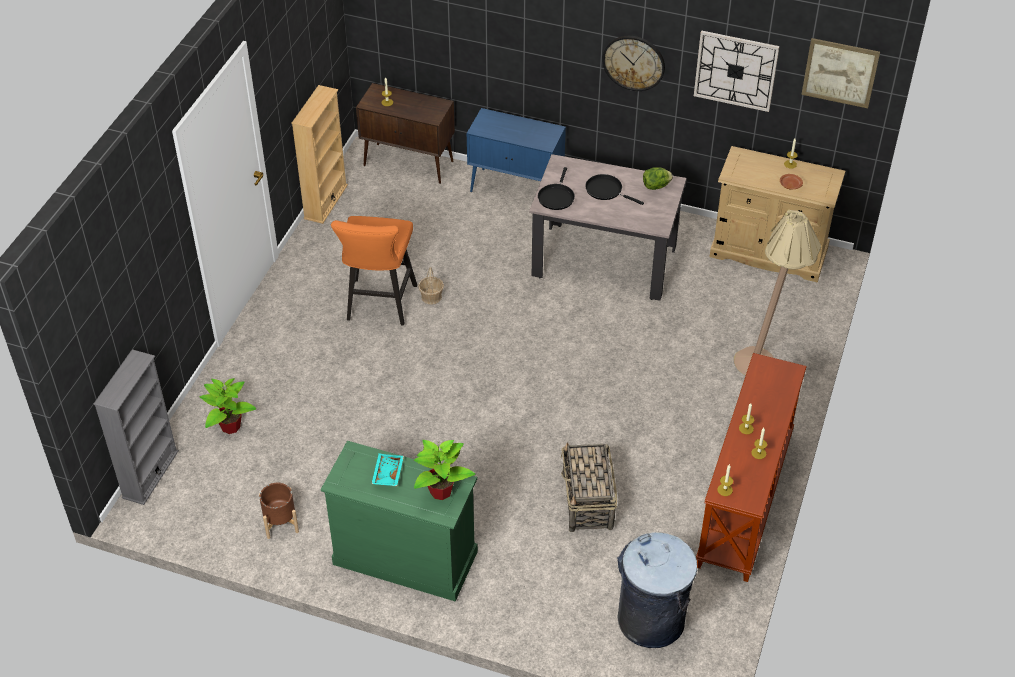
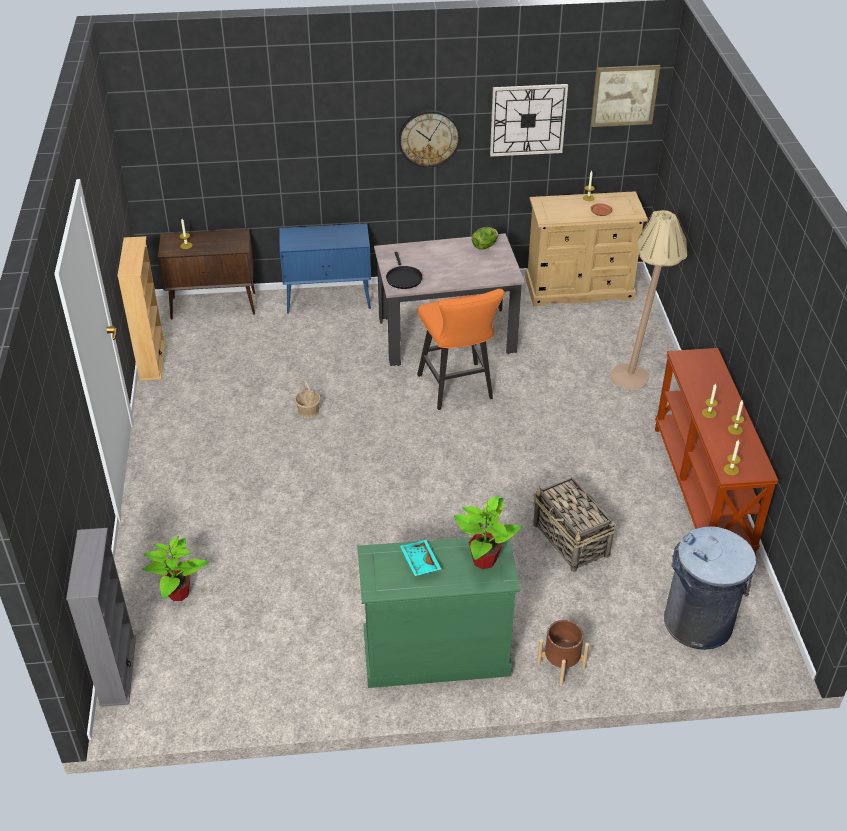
camera: 25 degrees left, 5 degrees down
brown planter [259,483,299,539] -> brown planter moved to [537,620,589,686]
orange stool [331,216,417,326] -> orange stool moved to [417,289,505,410]
black frying pan [585,174,644,205] -> none

